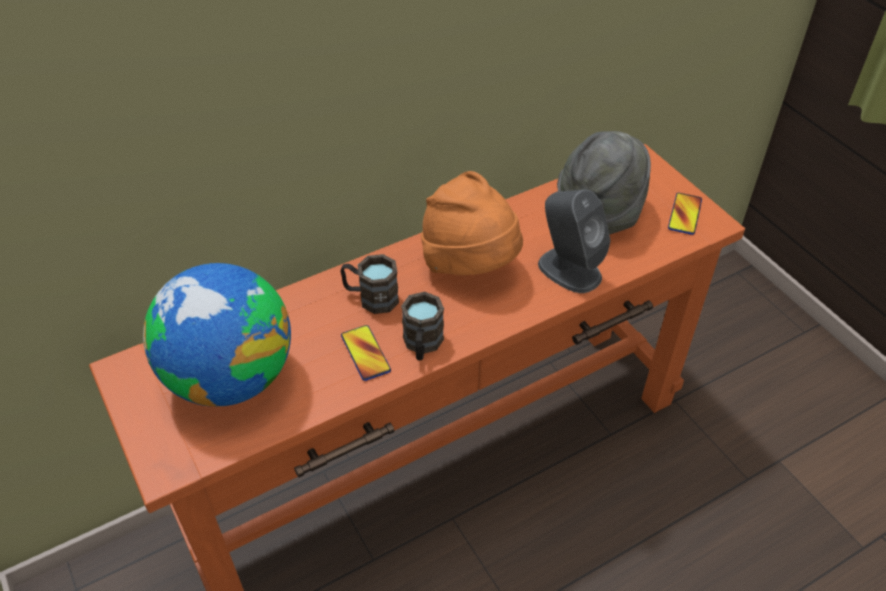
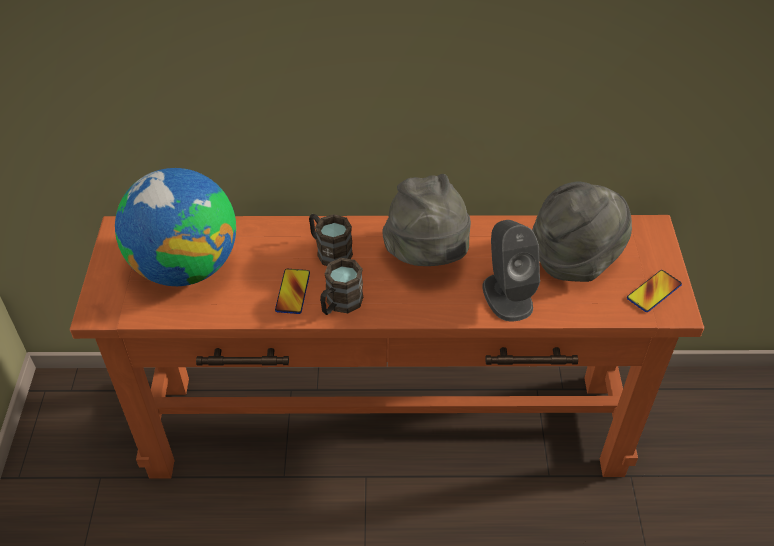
camera: 30 degrees right, 0 degrees up
orange hat [421,171,523,275] -> grey hat [382,174,471,266]

